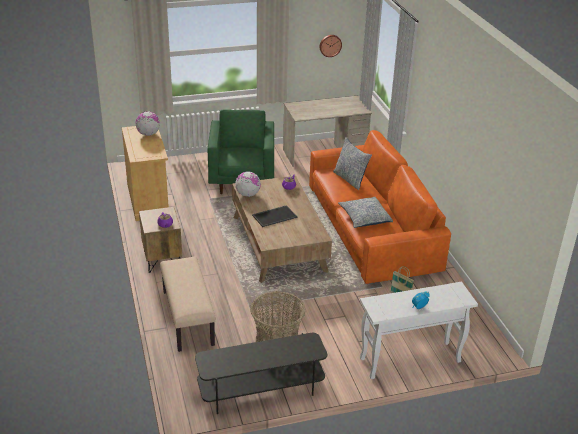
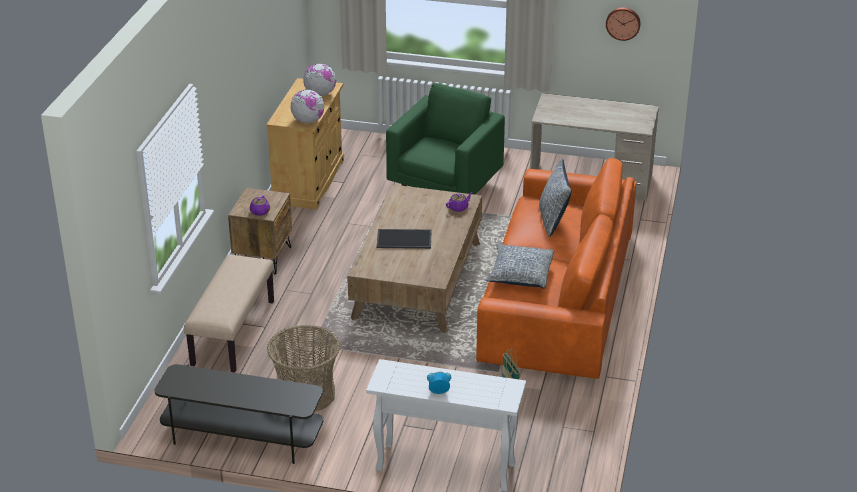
camera: 30 degrees right, 0 degrees up
globe [235,171,261,197] -> globe moved to [290,89,325,123]

